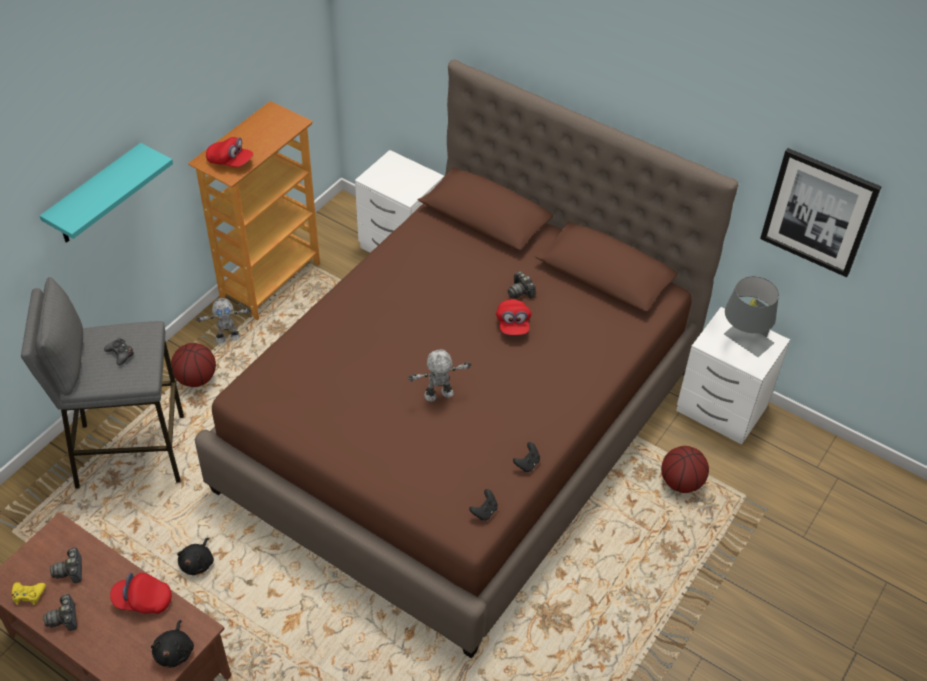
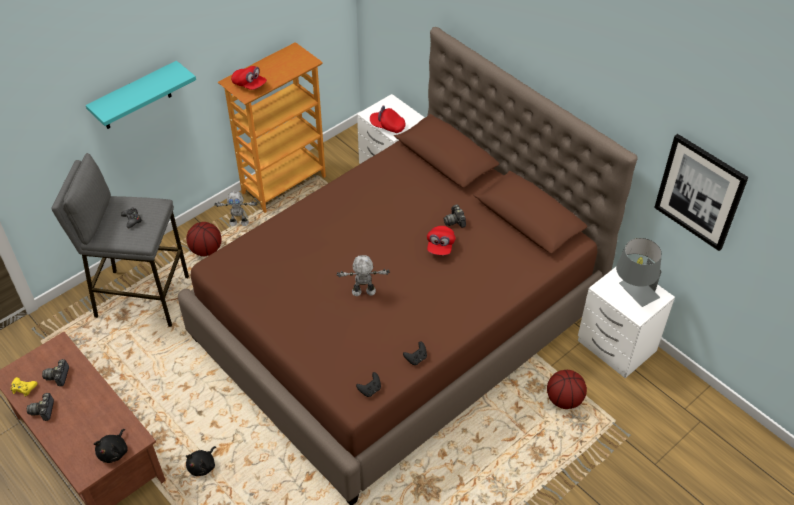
camera: 15 degrees right, 0 degrees up
red cap [110,572,172,614] -> red cap moved to [370,105,405,133]
black plush toy [177,538,214,575] -> black plush toy moved to [186,446,216,476]

